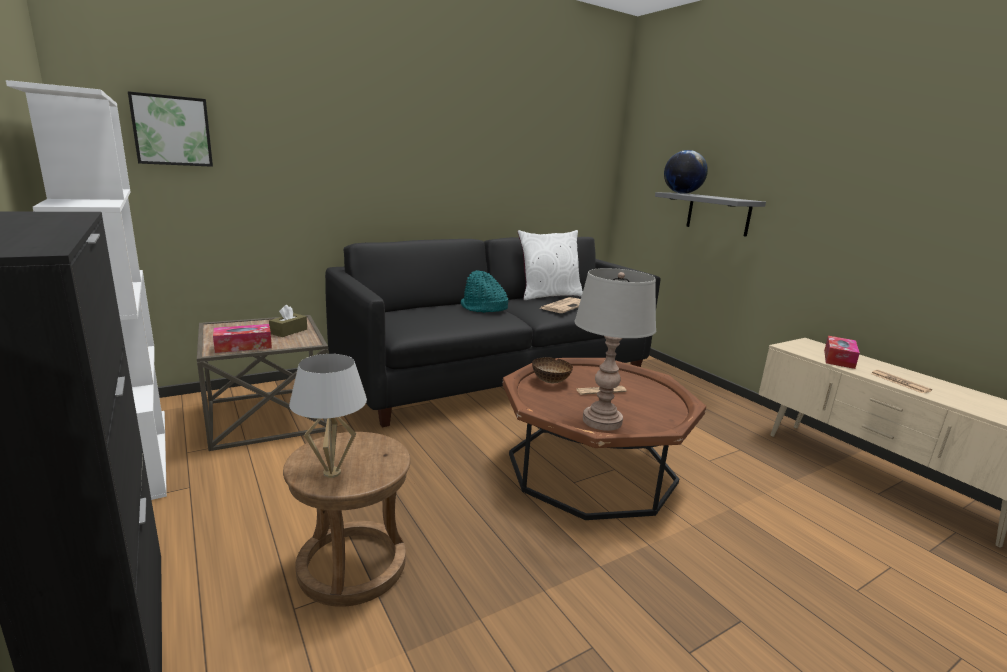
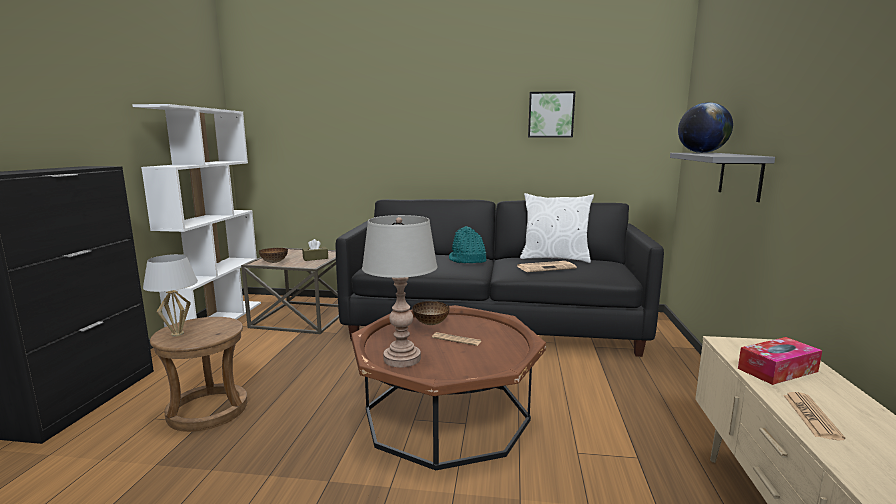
camera: 40 degrees right, 5 degrees down
picture [128,91,213,167] -> picture moved to [528,91,575,138]
tissue box [213,324,272,353] -> bowl [259,248,288,263]

